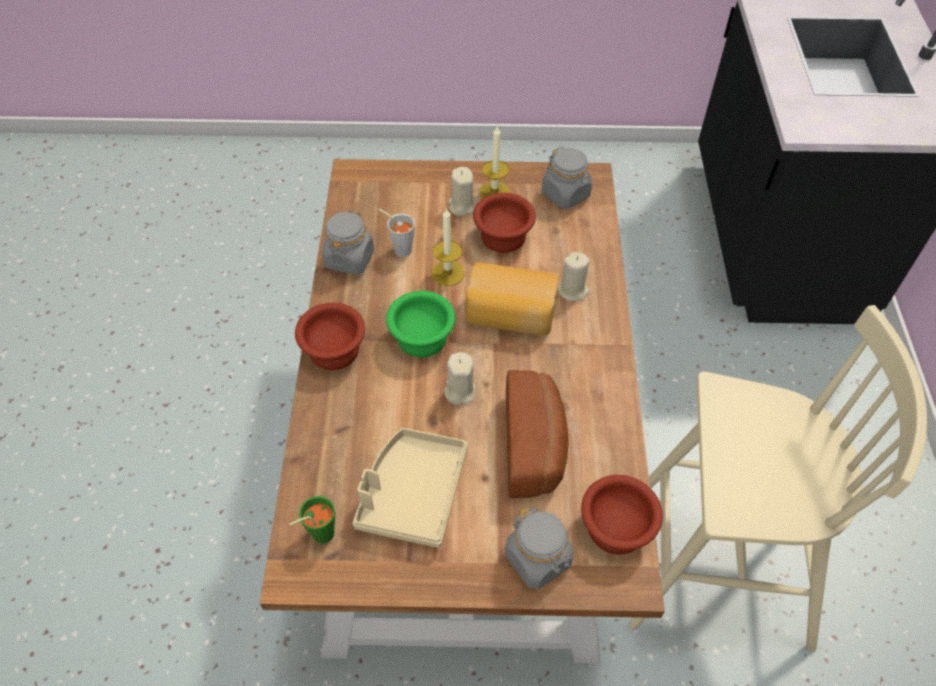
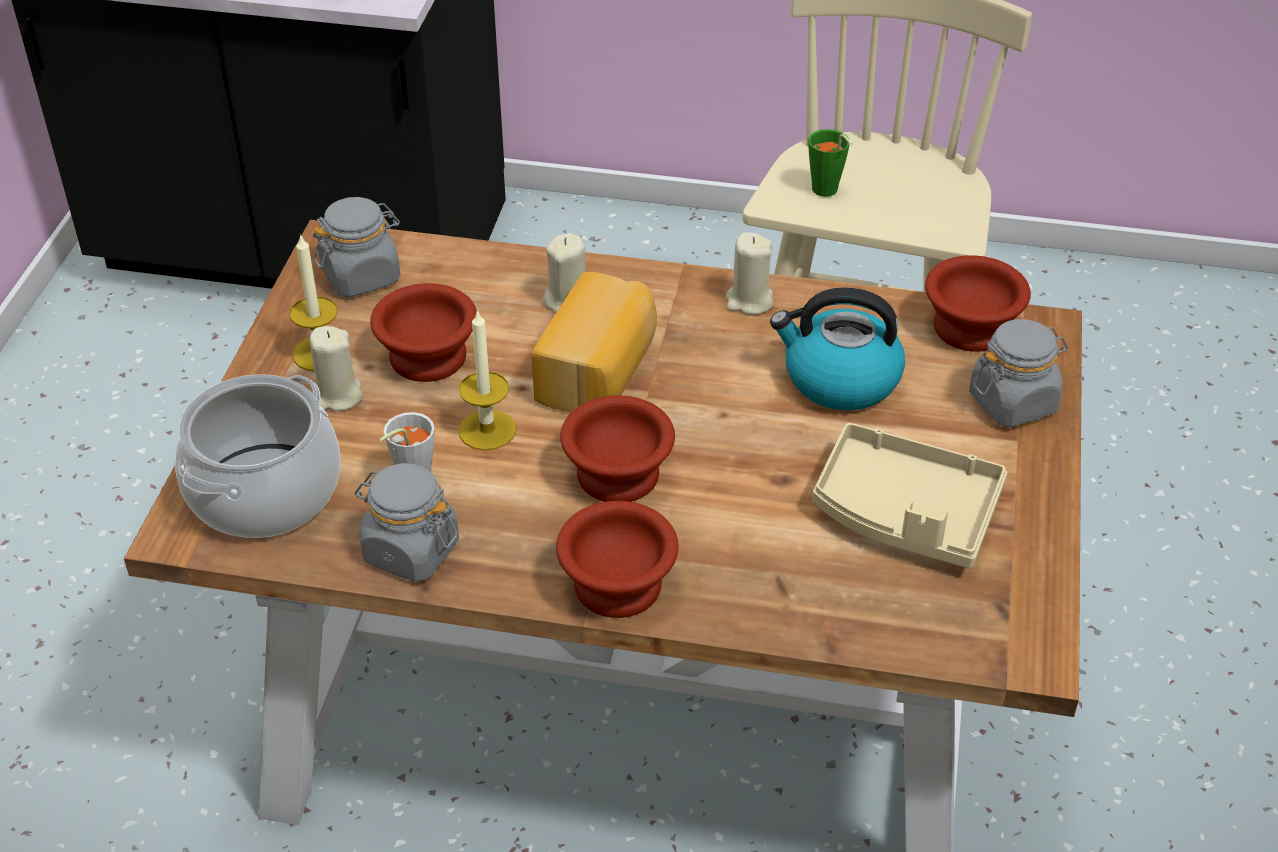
camera: 80 degrees left, 10 degrees down
green cup [289,496,335,544] -> green cup moved to [808,129,853,197]
green bowl [386,291,455,357] -> brown bowl [560,395,675,502]
beige candle [444,352,476,405] -> beige candle moved to [726,232,773,315]
bread [506,370,569,498] -> kettle [770,287,905,410]
none -> cooking pot [175,374,341,538]

